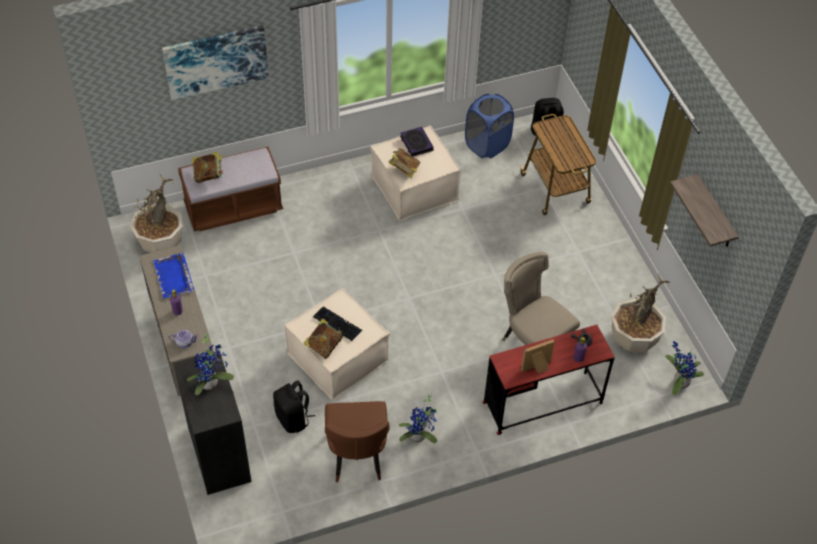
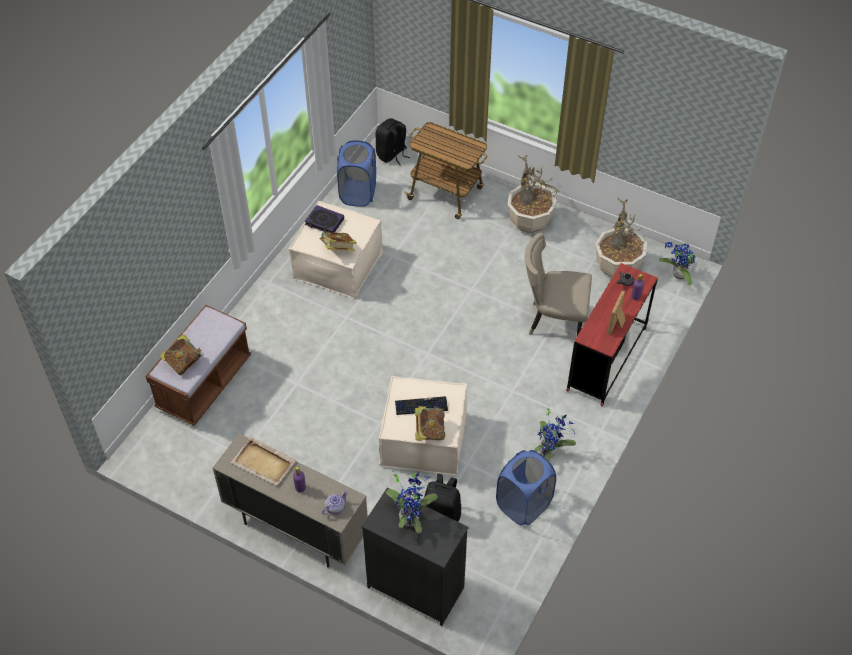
camera: 40 degrees left, 0 degrees up
potted plant [130,174,183,253] -> potted plant moved to [507,156,559,233]
blue tray [153,253,194,298] -> beige tray [231,437,296,486]
picture [162,26,269,100] -> none
brown chair [325,401,390,482] -> blue laundry basket [496,450,556,525]
shelf [670,174,739,247] -> none

